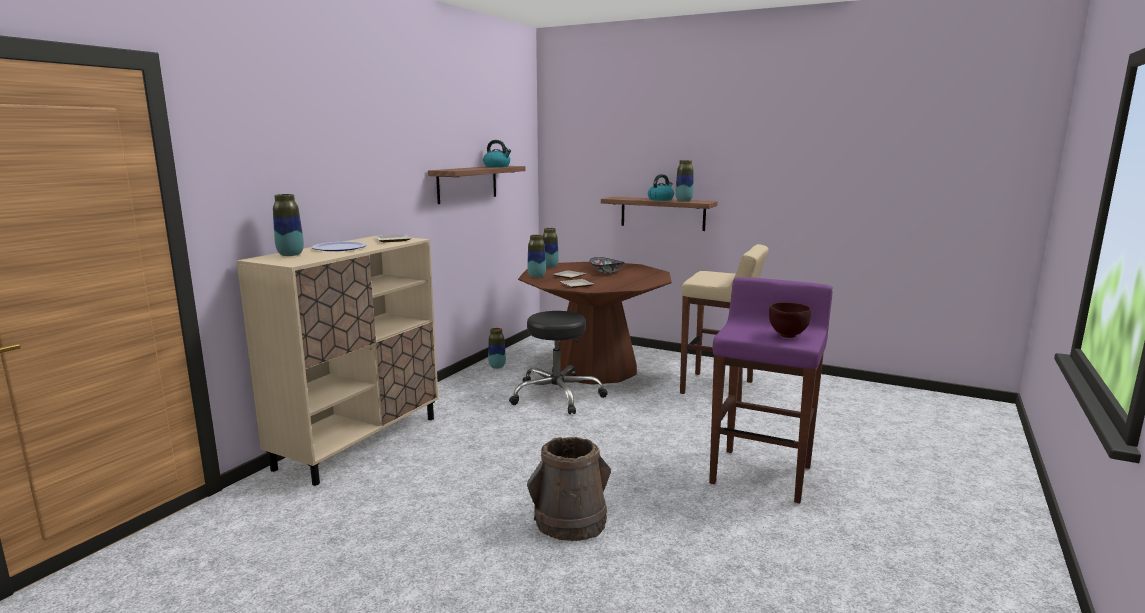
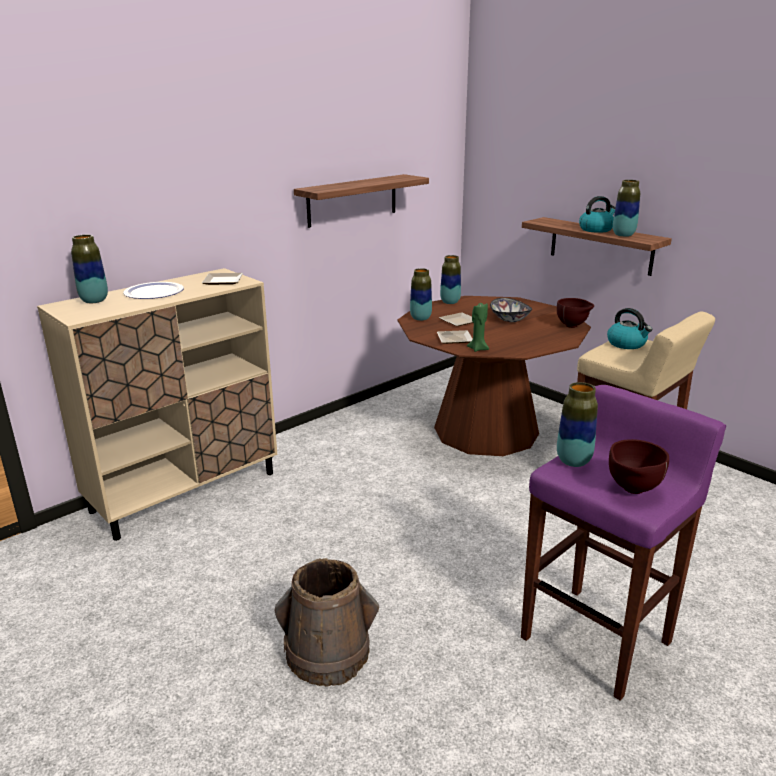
camera: 20 degrees right, 10 degrees up
kettle [483,140,511,167] -> kettle moved to [607,308,652,349]
vase [488,328,506,369] -> vase moved to [557,382,598,467]
black stool [509,311,608,414] -> none
none -> green candle [467,303,489,352]
none -> brown bowl [557,298,594,328]

